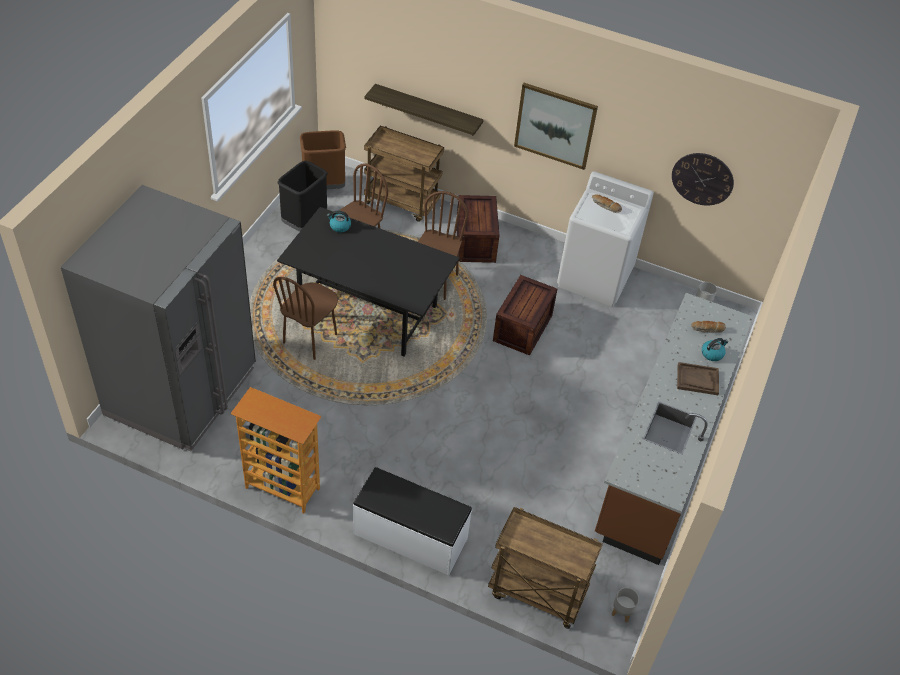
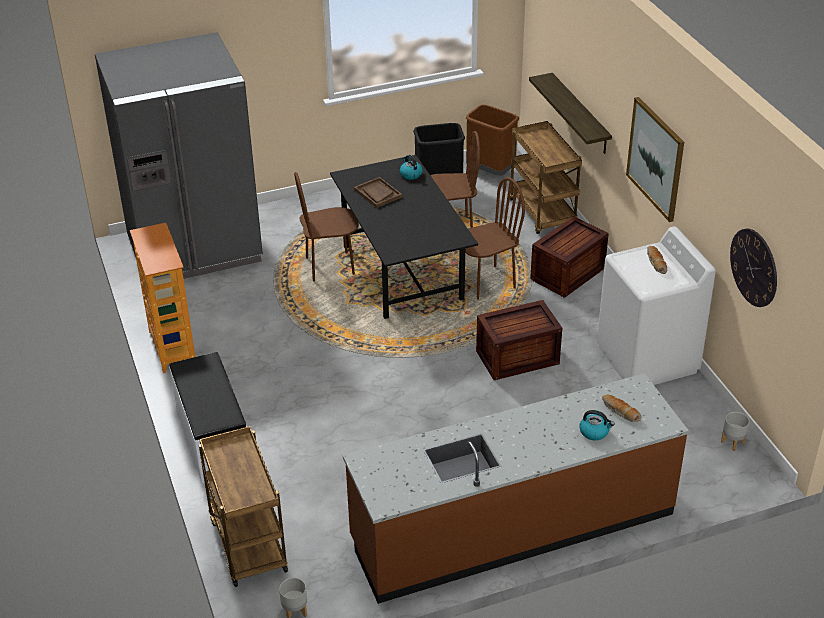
camera: 50 degrees right, 10 degrees down
brown tray [677,362,719,395] -> brown tray moved to [354,177,402,208]

